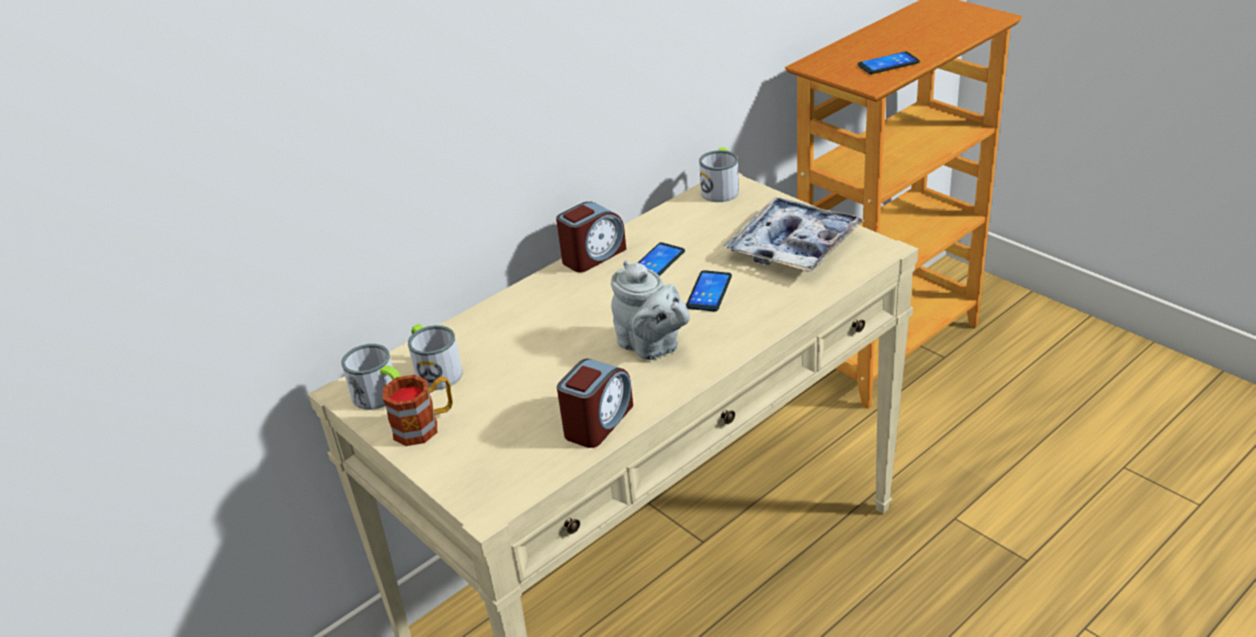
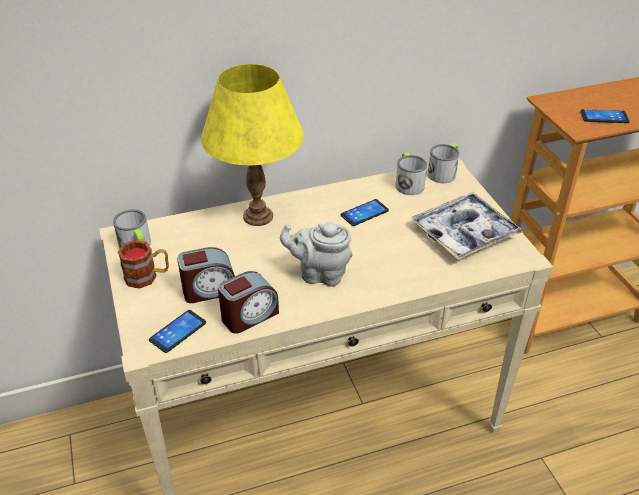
camera: 20 degrees right, 5 degrees up
mug [408,324,462,390] -> mug moved to [396,152,427,195]
alarm clock [556,202,626,273] -> alarm clock moved to [177,247,235,303]
grey teapot [611,260,690,360] -> grey teapot turned 120 degrees clockwise [280,222,352,287]
phone [686,270,732,312] -> phone moved to [149,310,206,353]
none -> yellow table lamp [201,64,304,226]

